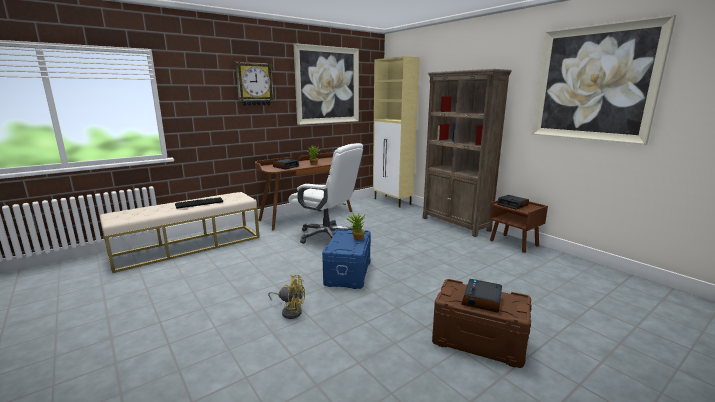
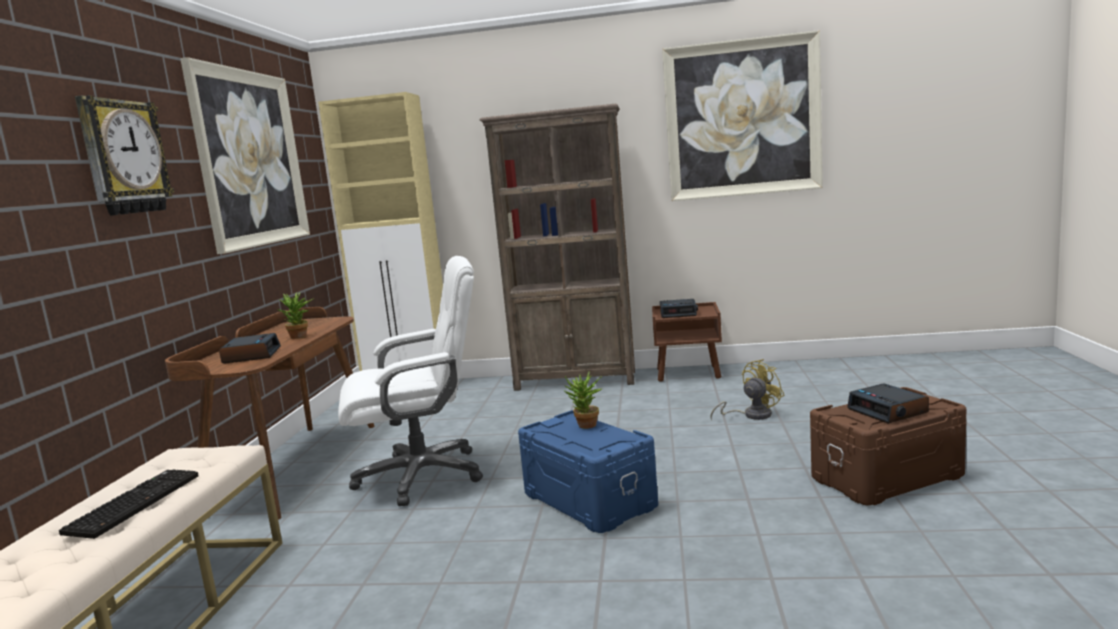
camera: 45 degrees left, 5 degrees down
yellow fan [268,275,305,319] -> yellow fan moved to [710,359,785,420]

